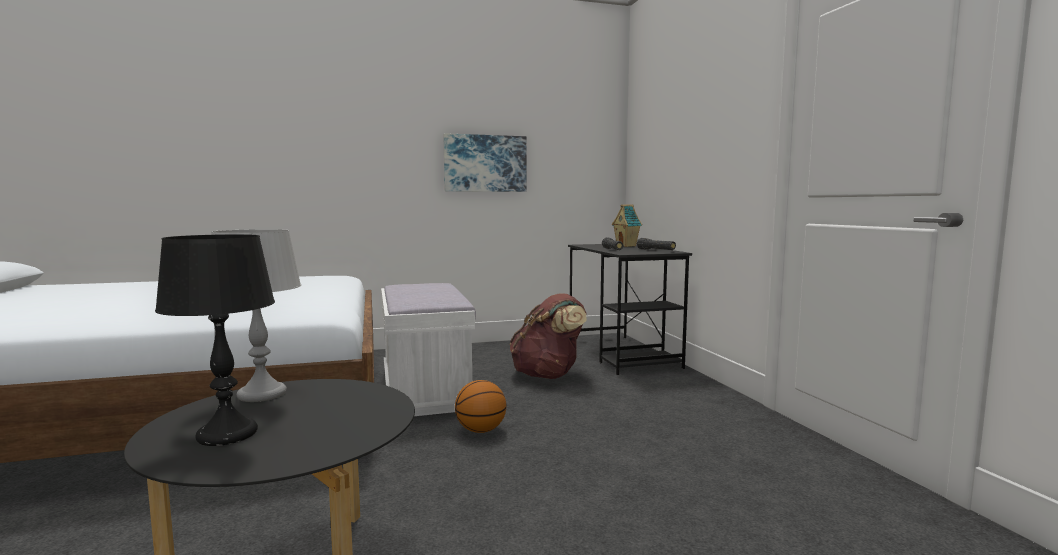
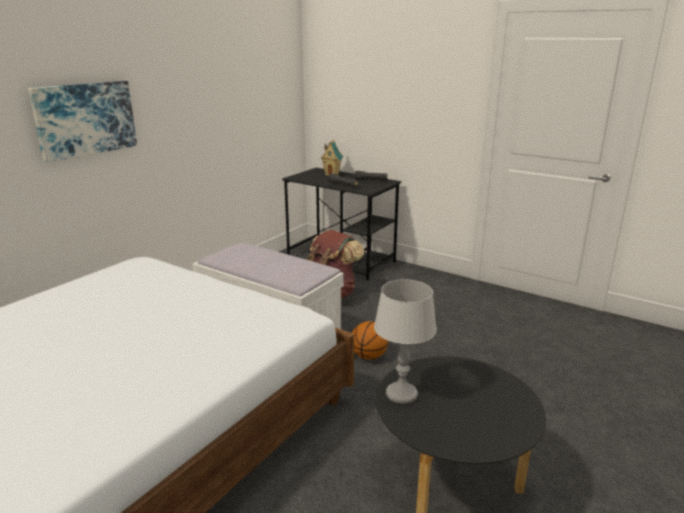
camera: 40 degrees left, 15 degrees up
black table lamp [155,234,275,446] -> none
picture [444,133,526,192] -> picture moved to [28,81,137,162]

